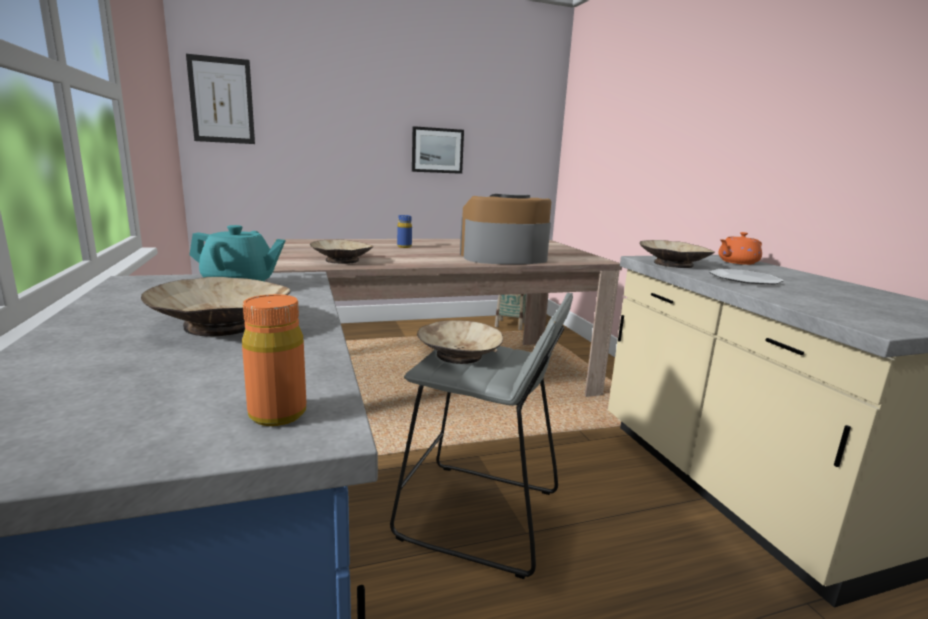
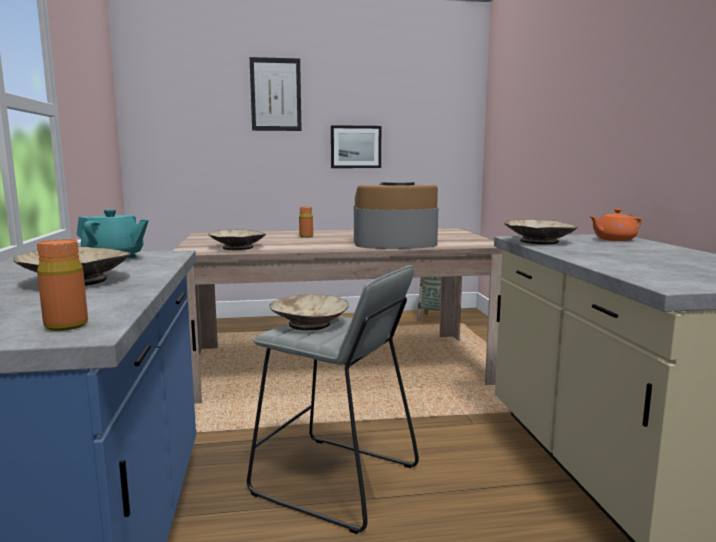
camera: 10 degrees right, 5 degrees down
picture [186,54,255,144] -> picture moved to [250,57,302,131]
blue bottle [397,215,412,248] -> orange bottle [299,207,313,238]
plate [709,269,784,284] -> none

